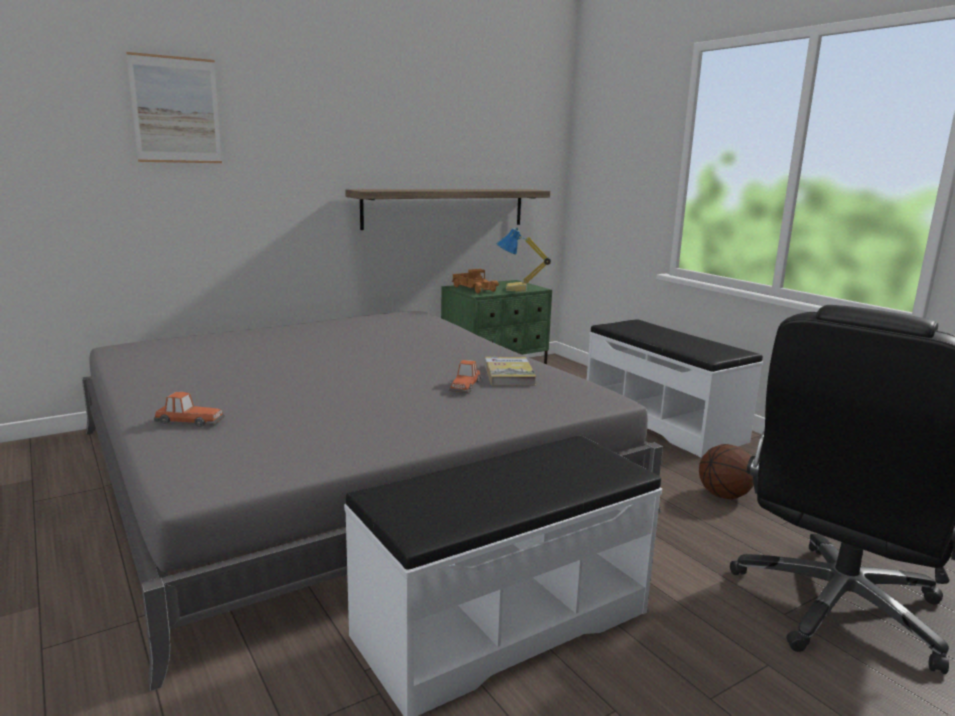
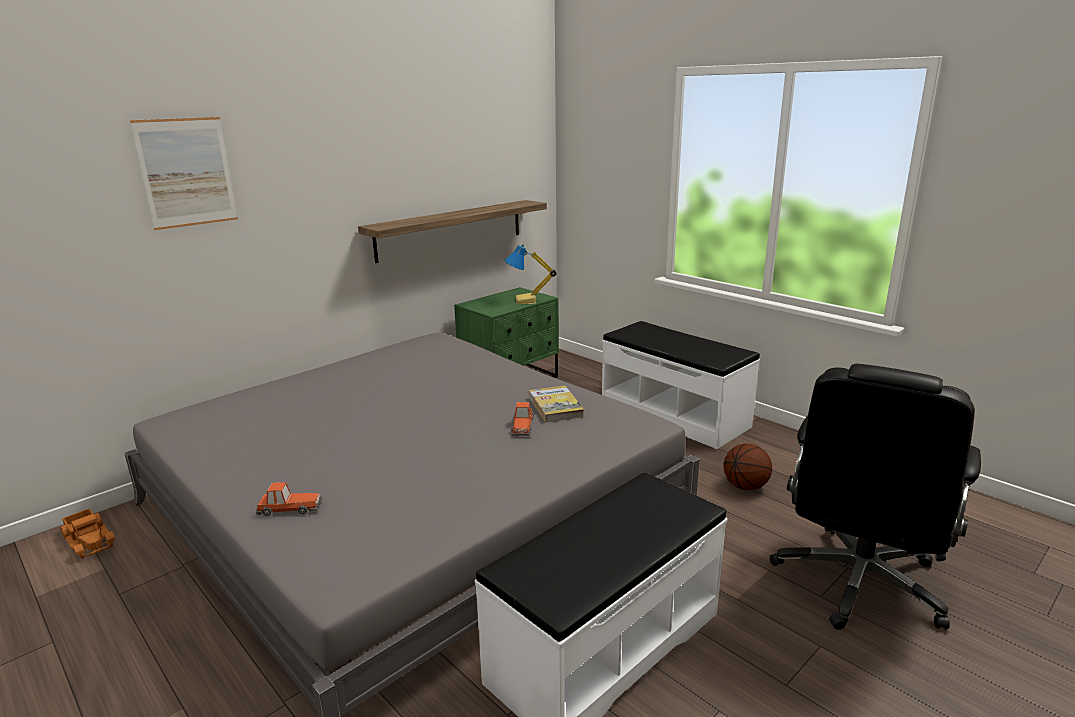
camera: 10 degrees left, 5 degrees up
toy truck [452,269,499,293] -> toy truck moved to [60,508,116,559]

